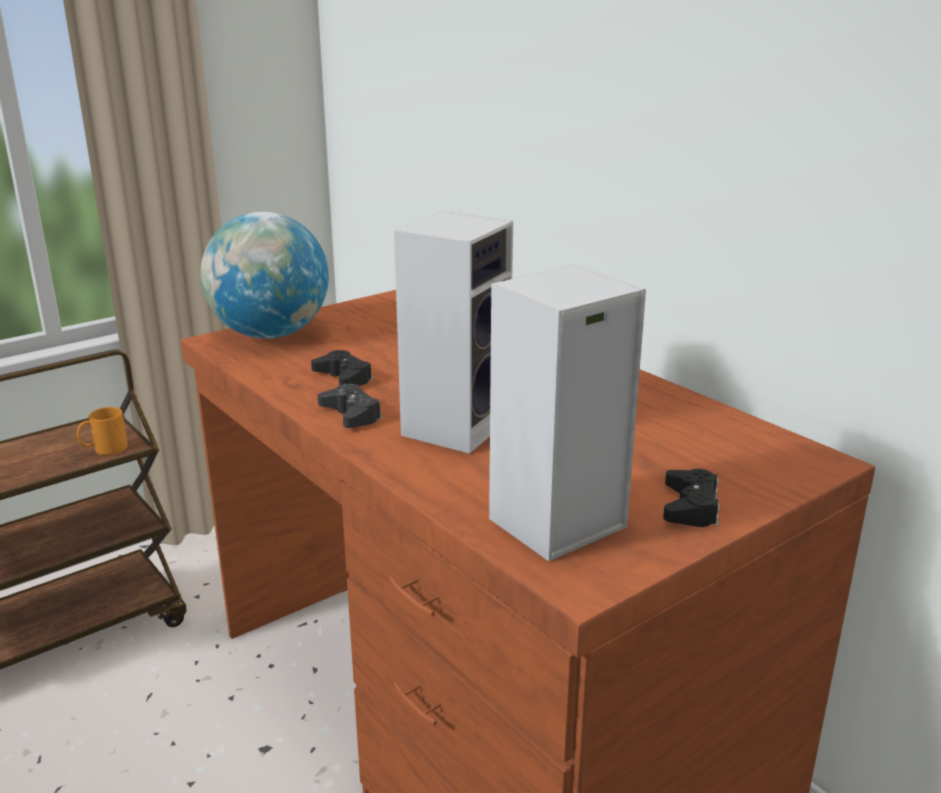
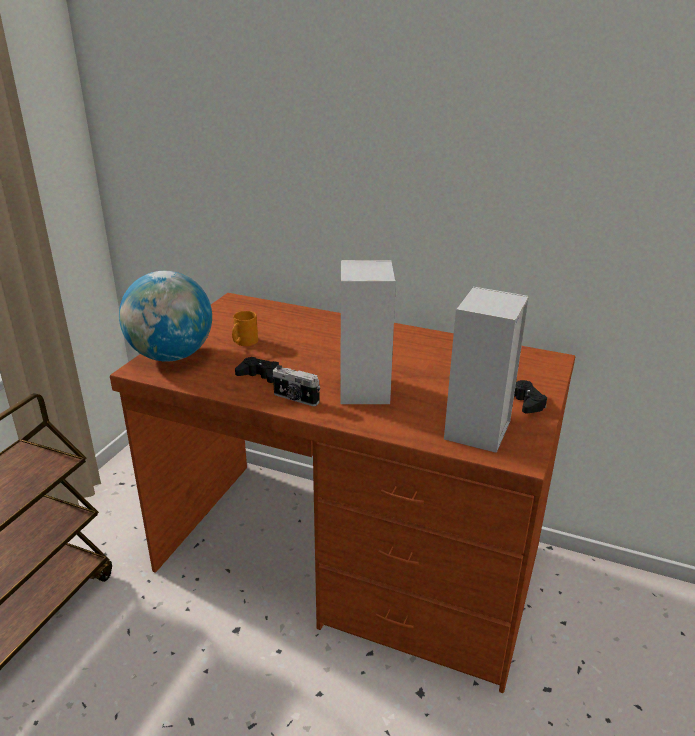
camera: 30 degrees left, 5 degrees up
orange mug [77,407,128,455] -> orange mug moved to [232,311,258,346]
black game controller [318,384,382,428] -> camera [273,365,320,406]

